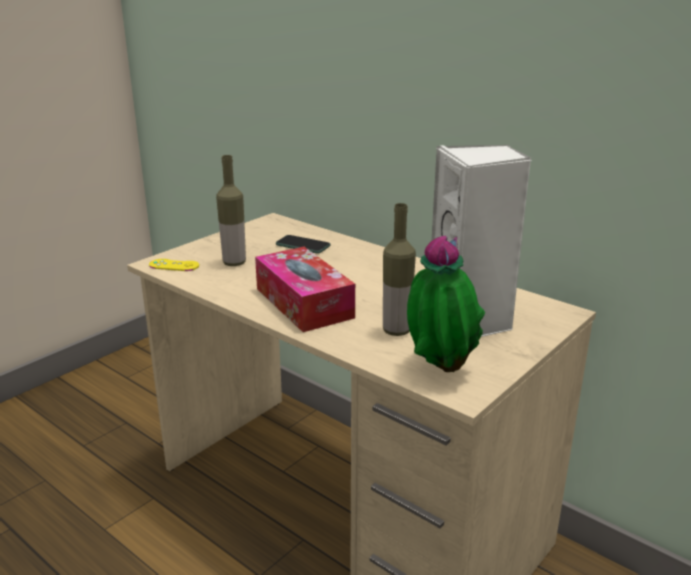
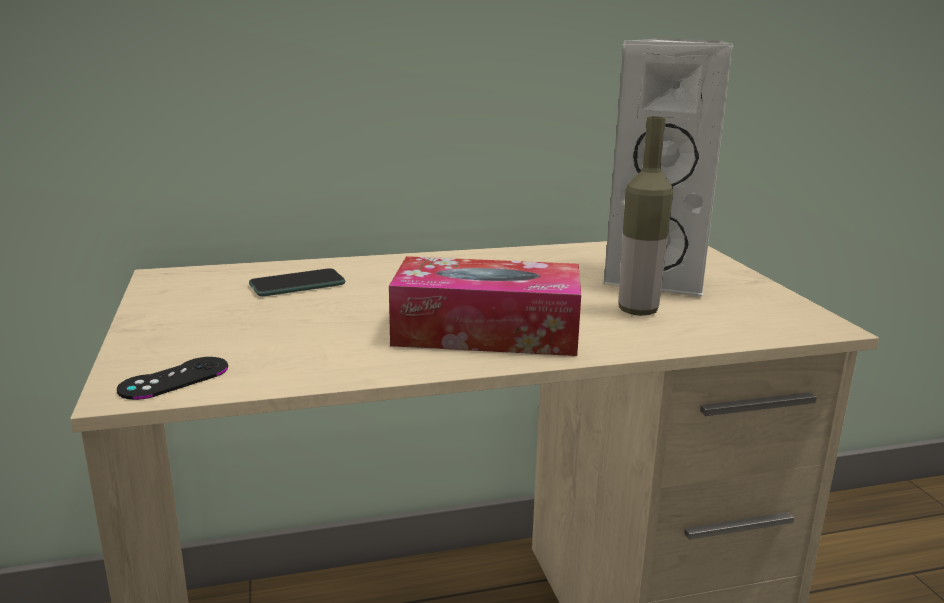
camera: 55 degrees left, 5 degrees down
yellow game controller [149,259,199,271] -> black game controller [117,357,228,400]
bottle [216,155,246,266] -> none
potted plant [407,236,485,372] -> none

